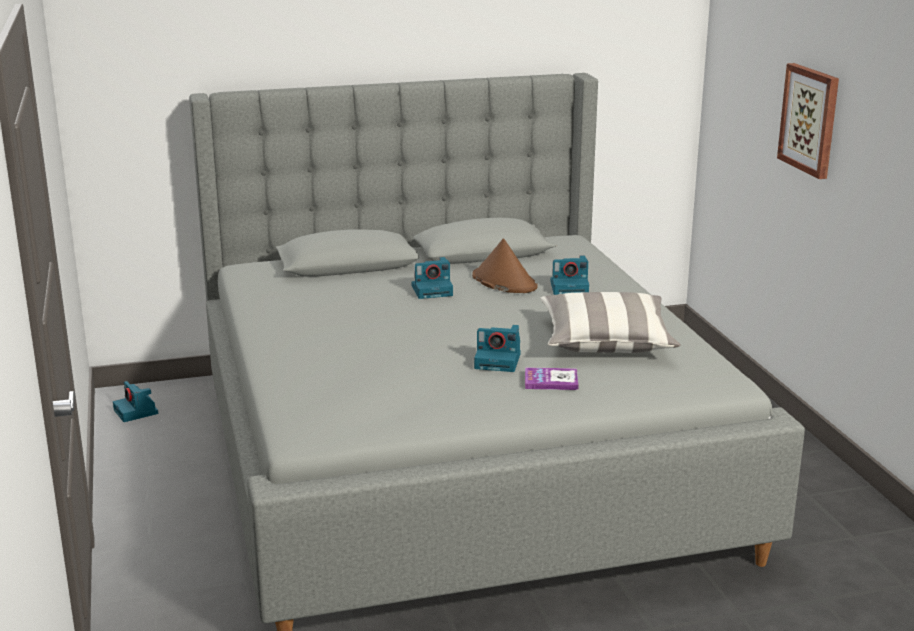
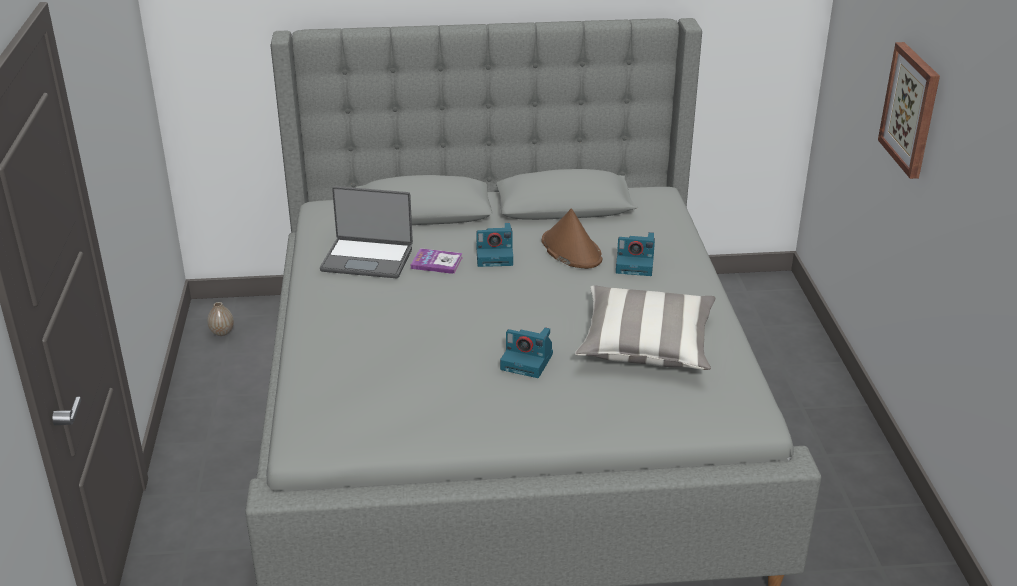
camera: 10 degrees right, 10 degrees up
camera [113,381,158,422] -> vase [207,302,234,336]
book [525,367,579,390] -> book moved to [411,248,463,274]
none -> laptop [320,186,413,278]

